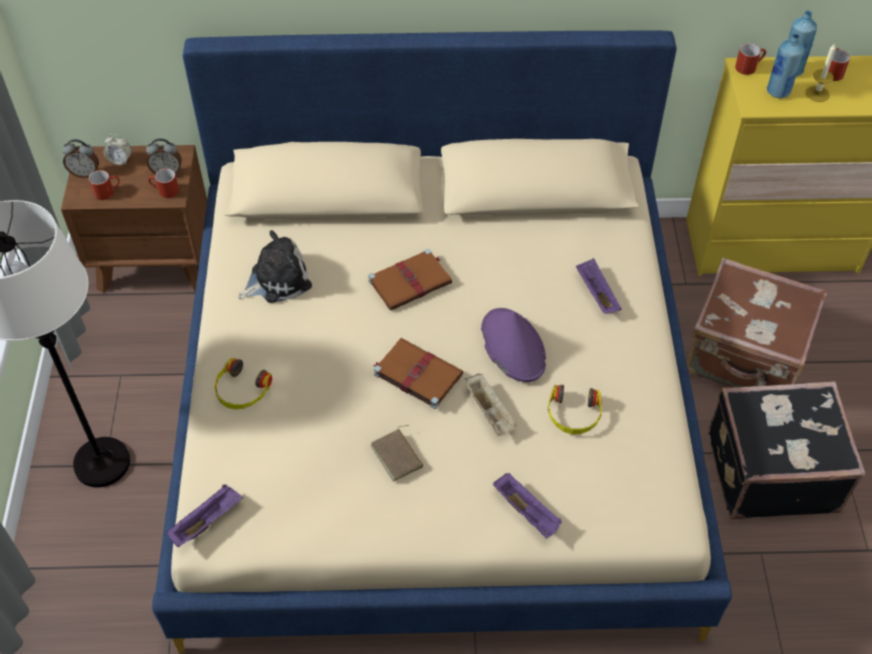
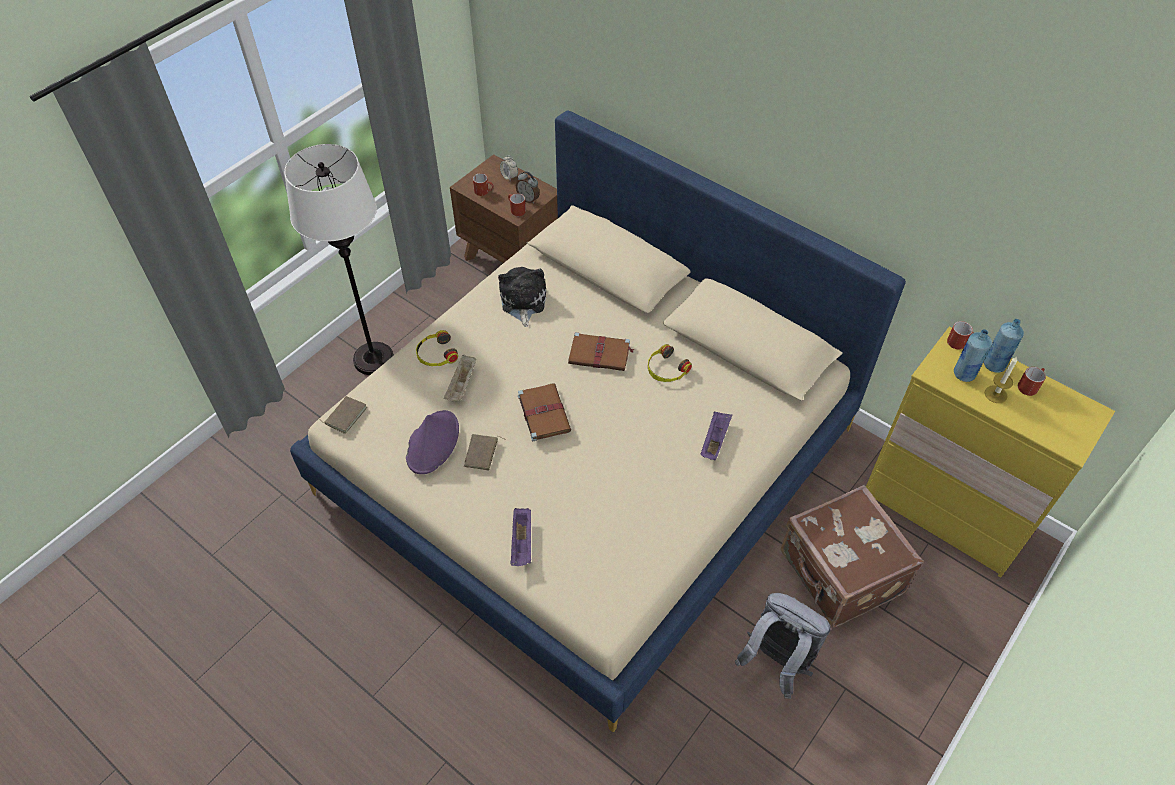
camera: 40 degrees right, 0 degrees up
alarm clock [62,139,99,178] -> none
purple tray [167,485,243,547] -> brown book [319,396,367,434]
plush toy [238,230,312,303] -> plush toy turned 105 degrees counterclockwise [498,267,546,327]
beige tray [464,373,517,437] -> beige tray moved to [444,355,476,401]
purple hat [481,308,546,382] -> purple hat moved to [406,410,459,474]
headphones [548,385,602,435] -> headphones moved to [648,344,692,382]
black suitcase [708,381,865,519] -> grey backpack [735,593,831,699]

